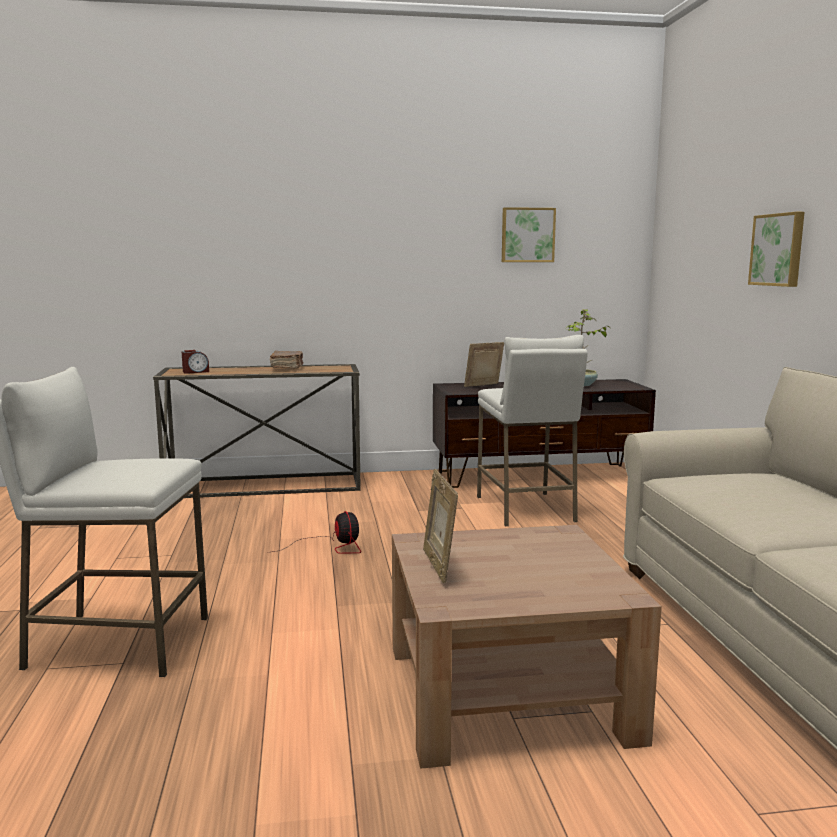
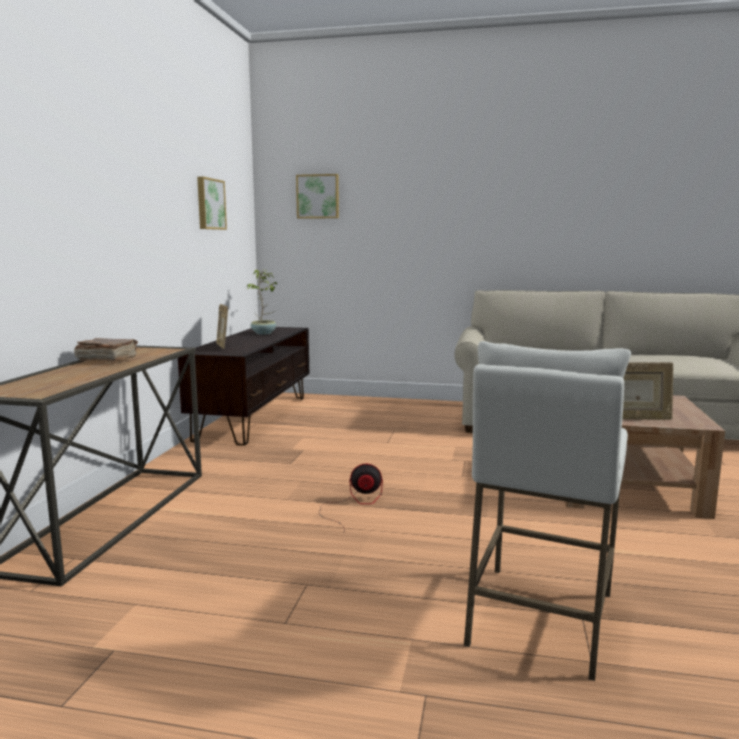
camera: 70 degrees left, 0 degrees up
alarm clock [182,350,209,374] -> none
white stool [477,335,588,526] -> none
picture [748,212,804,287] -> picture moved to [296,174,339,219]

